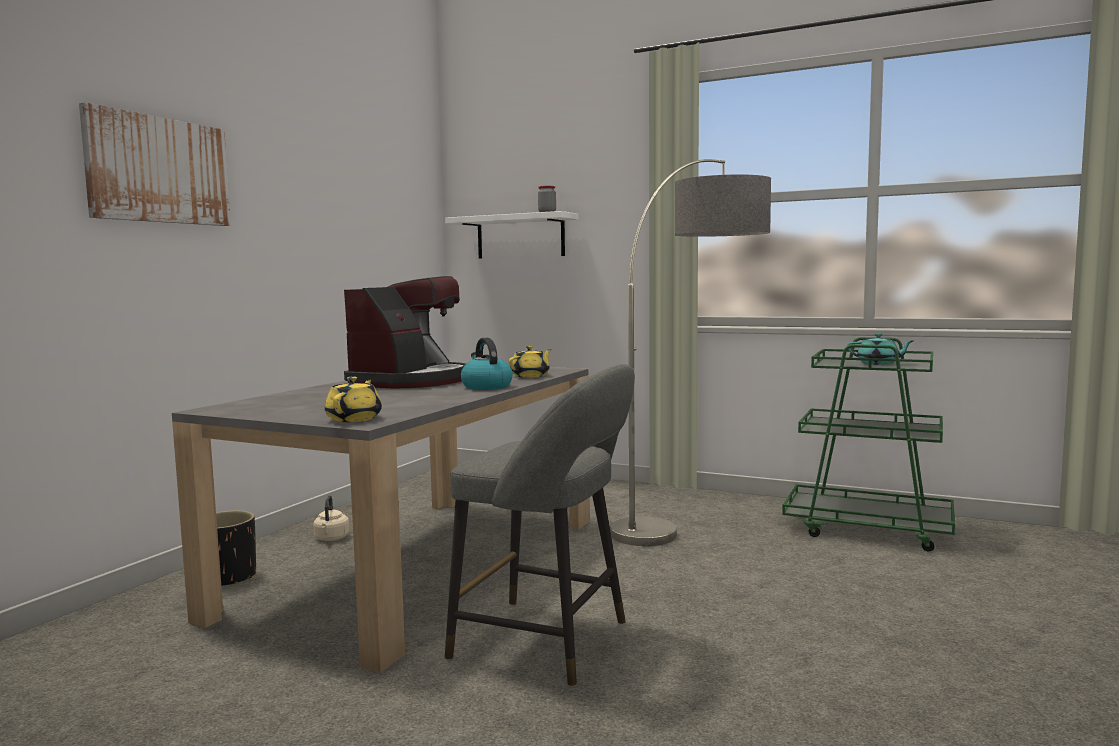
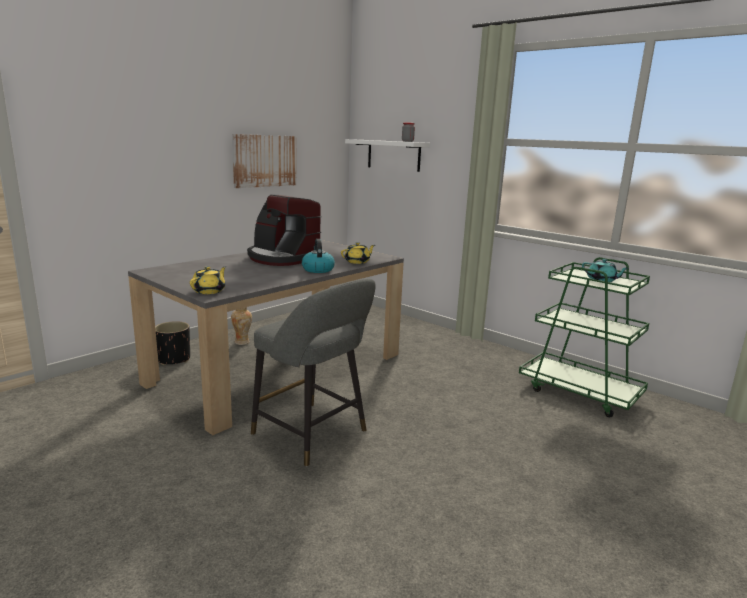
camera: 15 degrees right, 10 degrees up
picture [79,102,231,226] -> picture moved to [232,134,297,188]
beige kettle [313,495,349,541] -> vase [231,307,252,345]
coffee machine [344,276,466,388] -> coffee machine turned 90 degrees clockwise [247,194,321,266]
floor lamp [610,159,771,546] -> none

